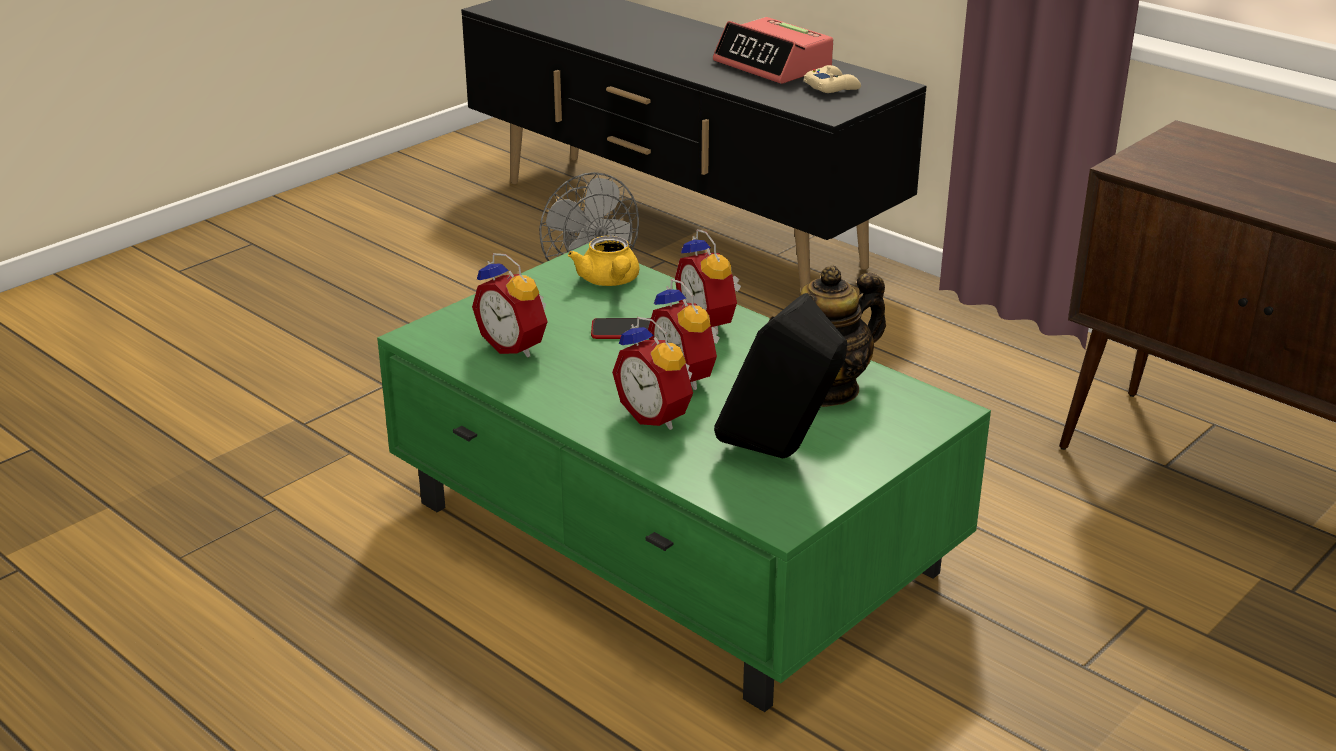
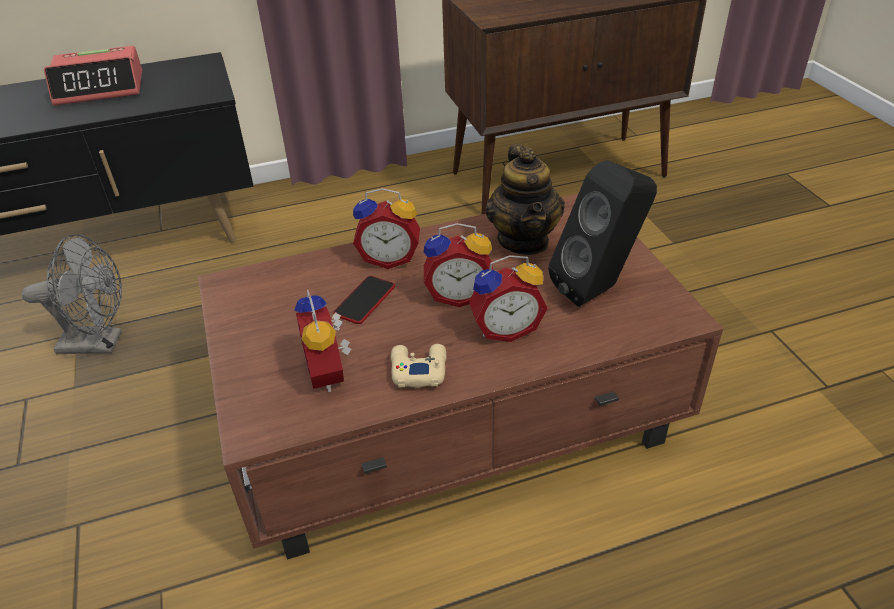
camera: 60 degrees left, 10 degrees up
green coffee table [377,243,991,712] -> brown coffee table [198,194,723,560]
alarm clock [472,253,548,357] -> alarm clock turned 90 degrees clockwise [294,289,351,392]
yellow teapot [568,236,640,286] -> none
beige game controller [803,65,861,93] -> beige game controller moved to [391,344,446,388]

